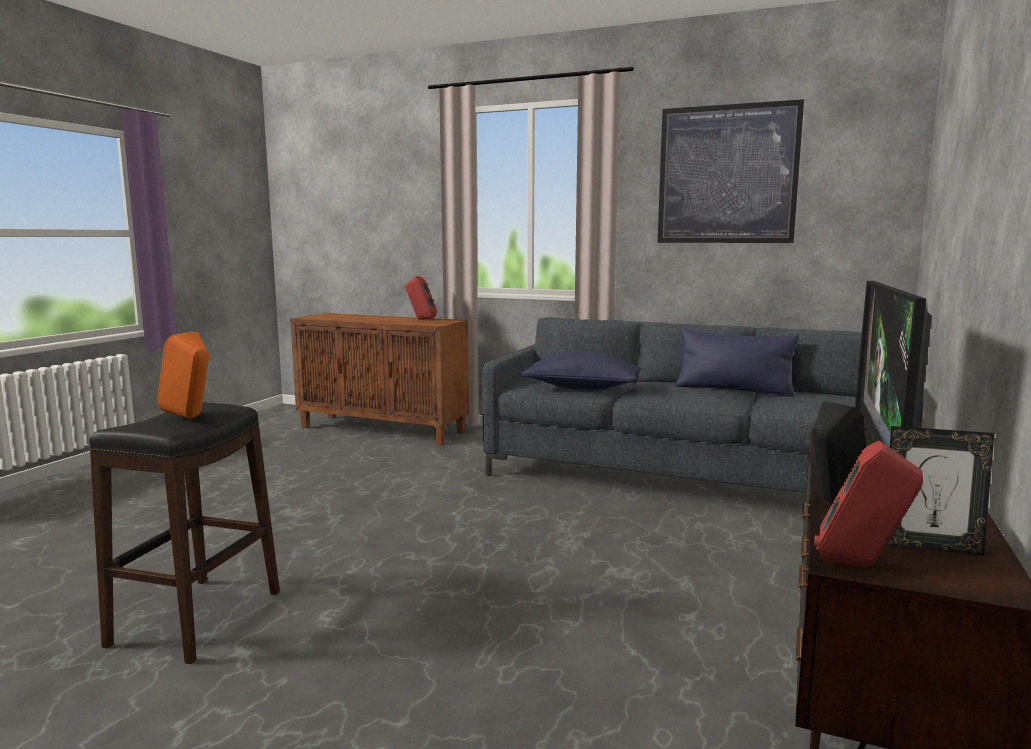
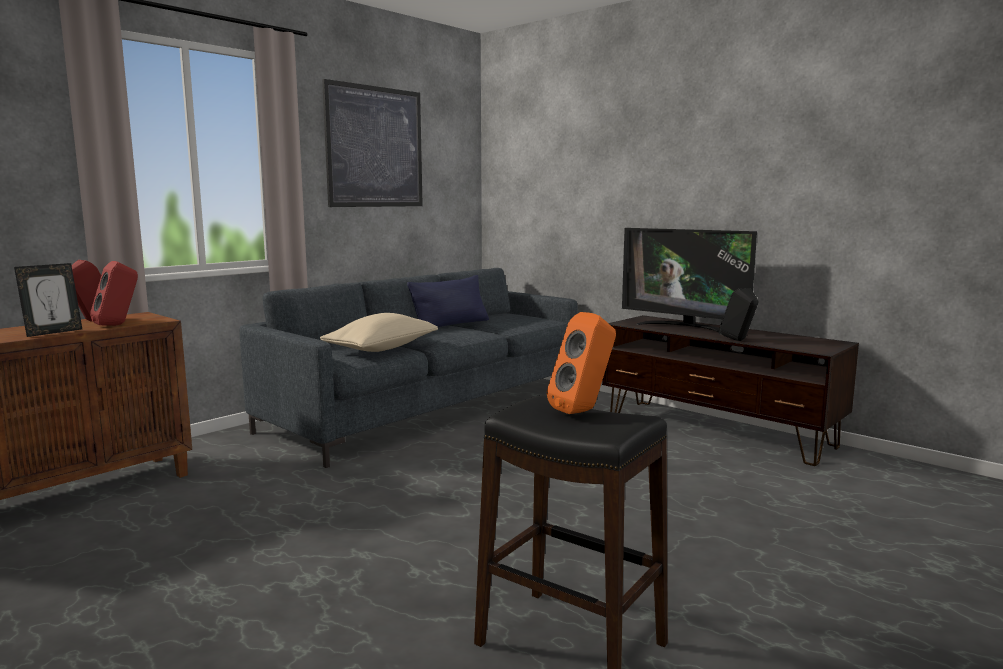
camera: 70 degrees left, 0 degrees up
blue pillow [521,351,641,390] -> beige pillow [320,313,438,352]
red speaker [814,441,923,567] -> red speaker moved to [90,261,138,326]
picture frame [887,426,994,556] -> picture frame moved to [14,263,82,337]

